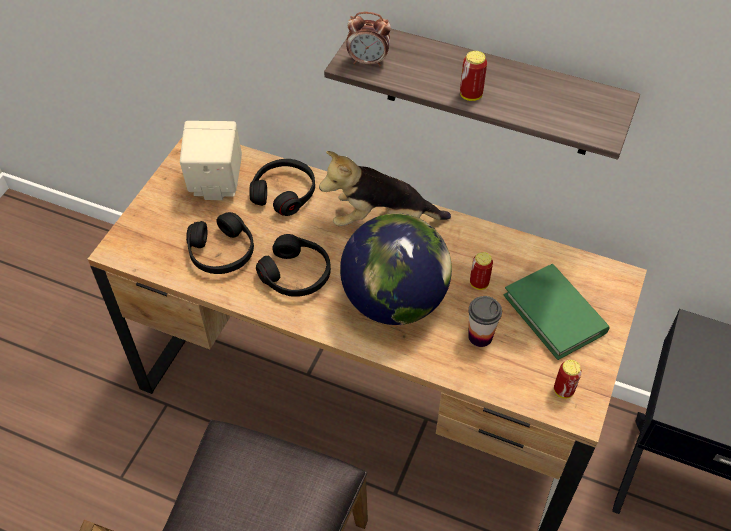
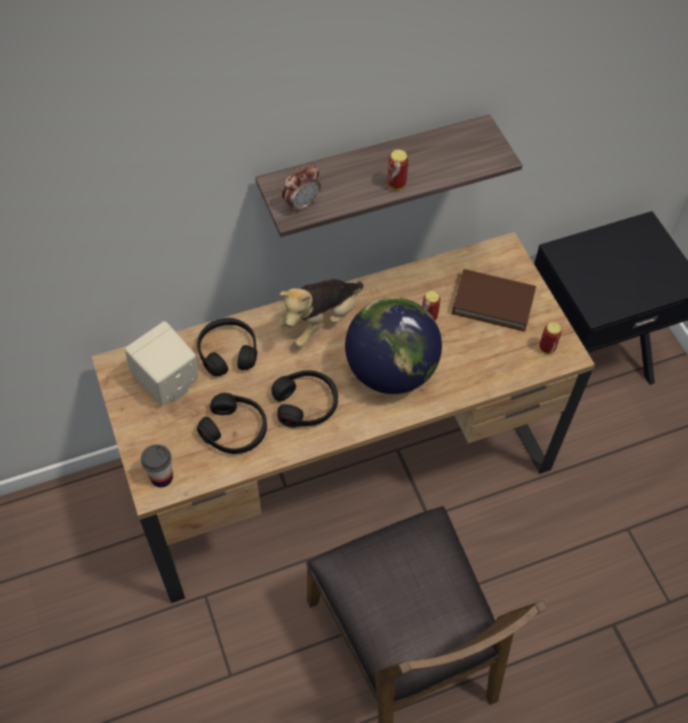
camera: 45 degrees left, 5 degrees up
cup [468,296,502,347] -> cup moved to [141,444,173,488]
green book [504,264,610,360] -> brown book [452,269,536,332]

